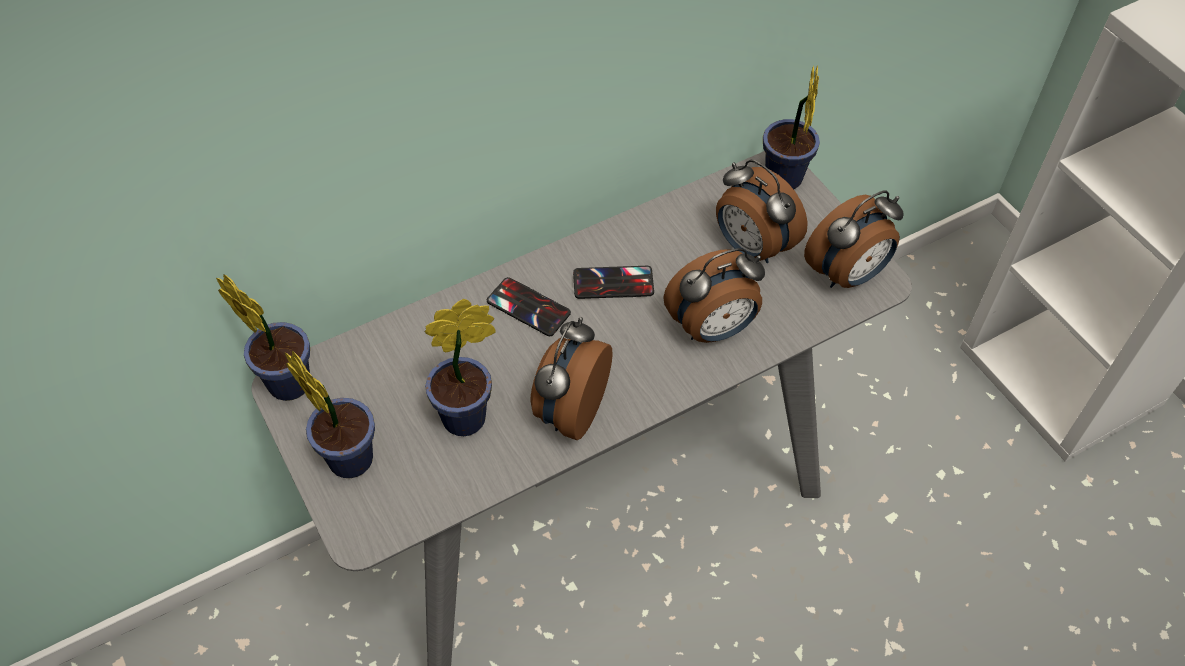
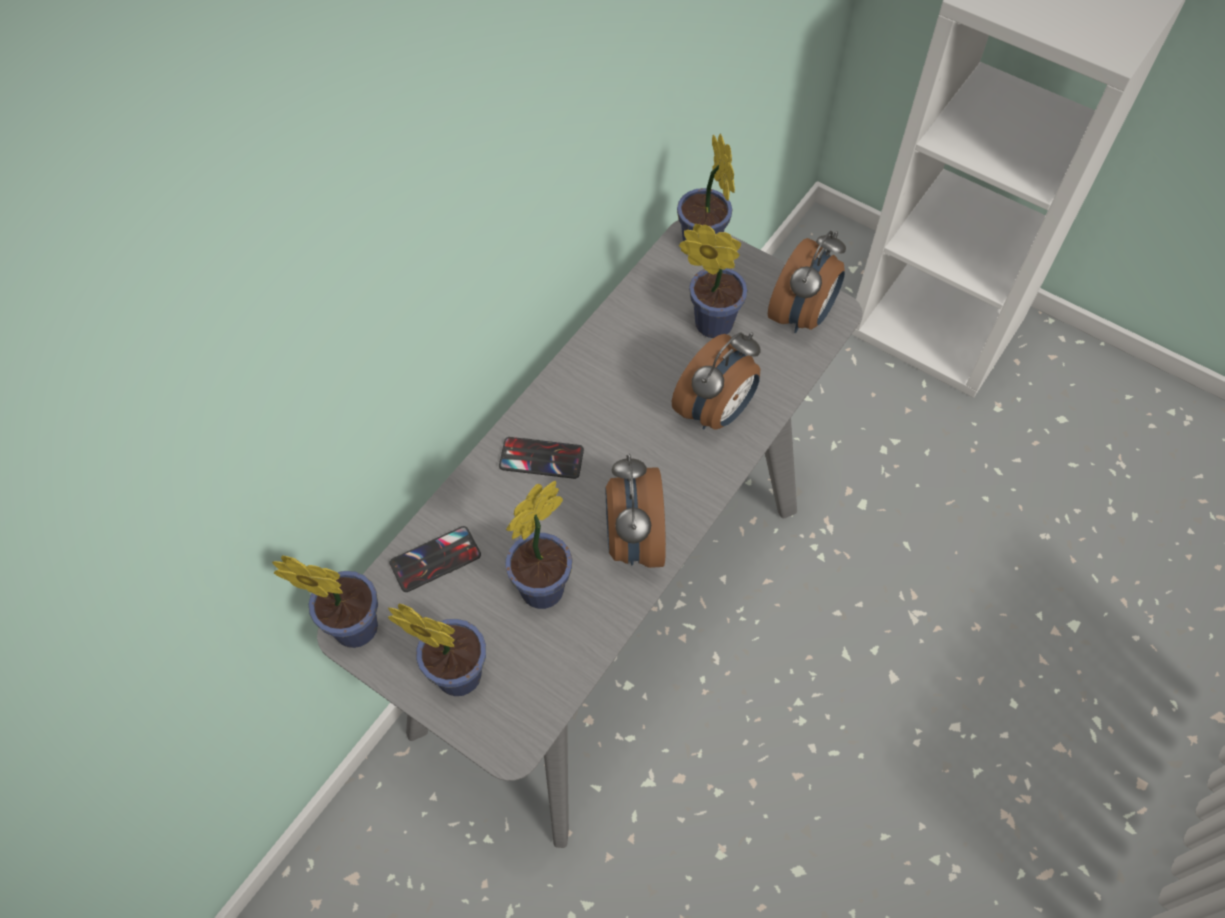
camera: 25 degrees left, 5 degrees up
phone [573,266,654,299] -> phone moved to [390,526,481,592]
alarm clock [716,160,808,263] -> potted plant [679,224,748,338]

